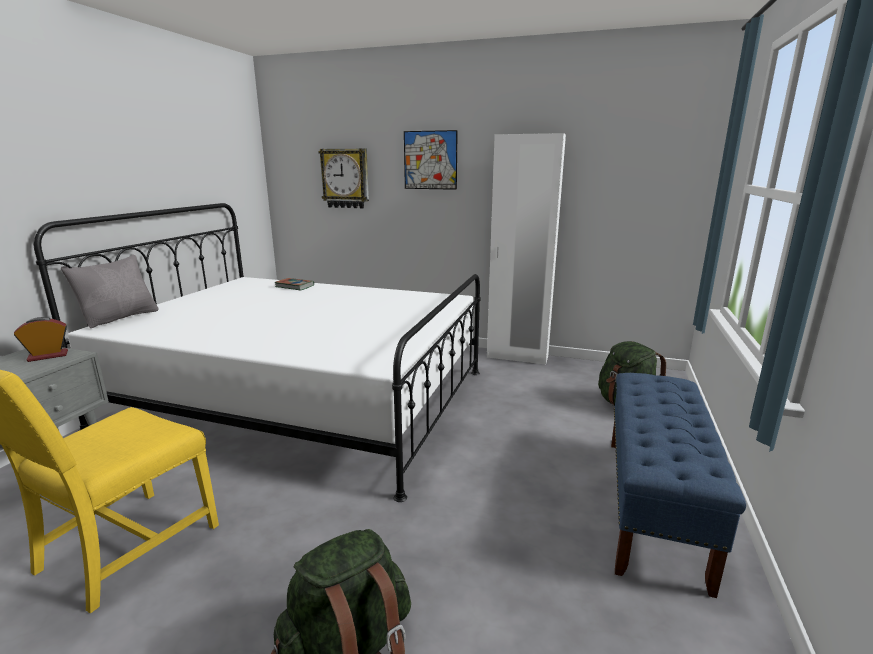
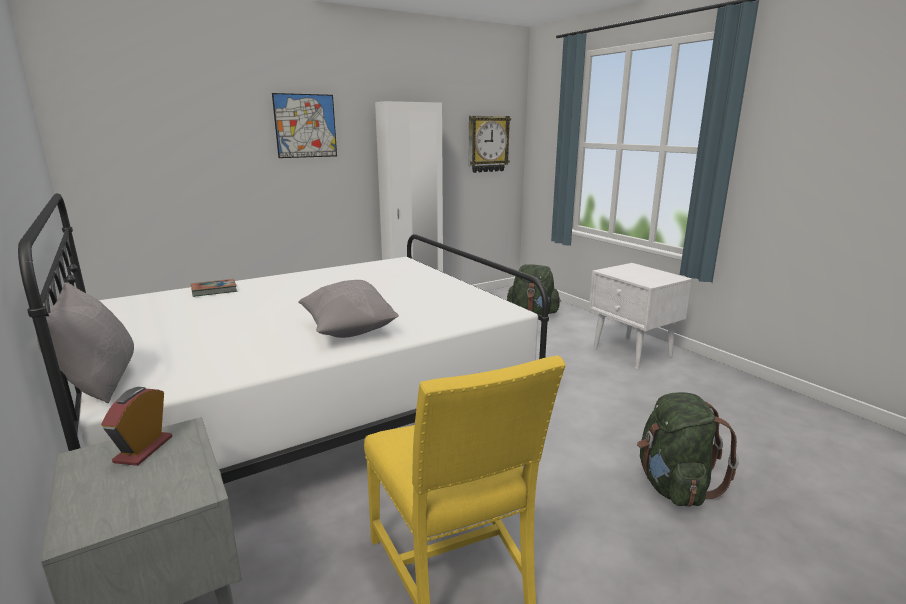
camera: 50 degrees left, 0 degrees up
wall clock [318,148,369,208] -> wall clock moved to [468,116,511,173]
blue bench [611,373,746,598] -> white nightstand [589,263,692,369]
none -> grey pillow [298,280,399,338]

